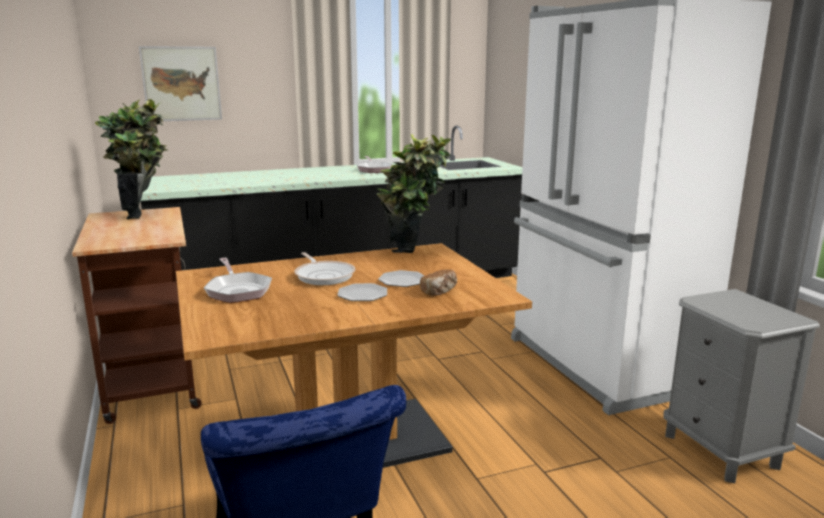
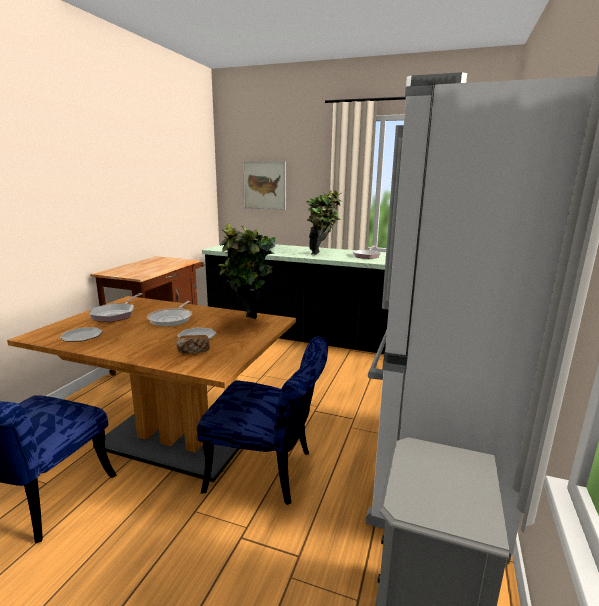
camera: 40 degrees right, 0 degrees up
potted plant [95,99,168,219] -> potted plant moved to [306,190,342,255]
plate [337,283,387,301] -> plate moved to [60,327,103,342]
none -> blue chair [197,337,328,505]

